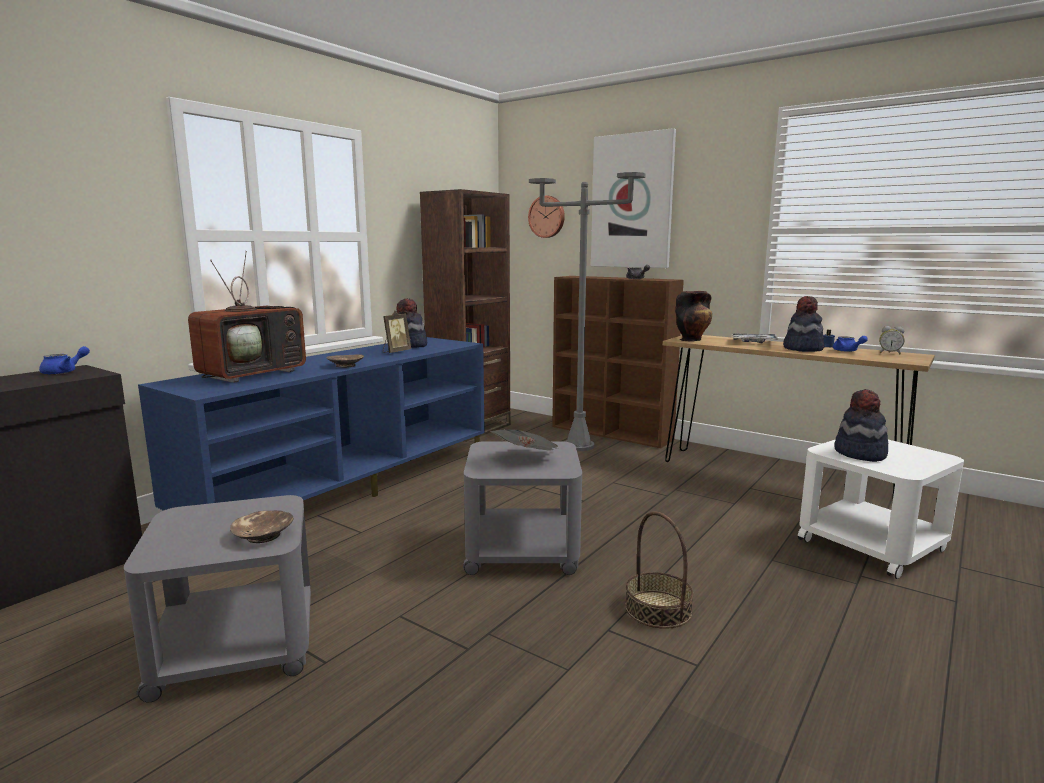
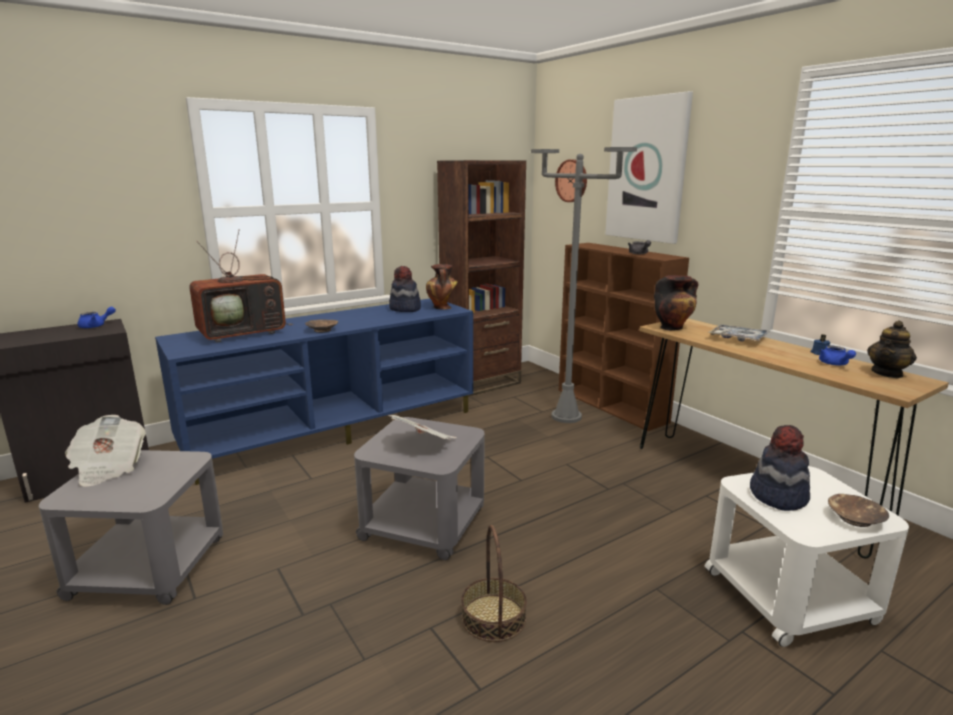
camera: 20 degrees right, 5 degrees up
brown bowl [230,510,294,543] -> brown bowl moved to [828,494,889,527]
picture frame [383,311,411,353] -> none
hat [783,296,824,352] -> none
alarm clock [879,326,904,354] -> teapot [867,321,917,378]
none -> newspaper [65,415,146,487]
none -> vase [426,264,458,309]

